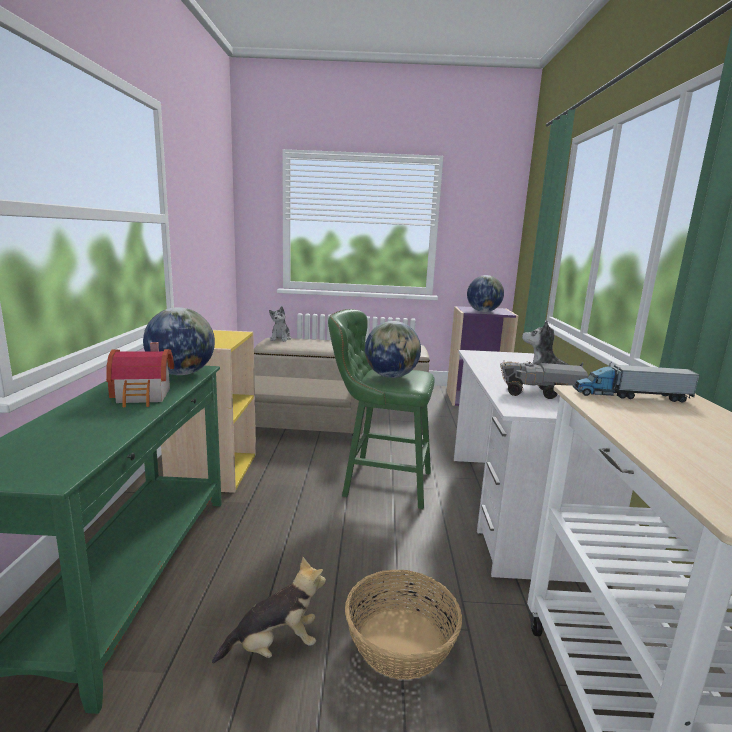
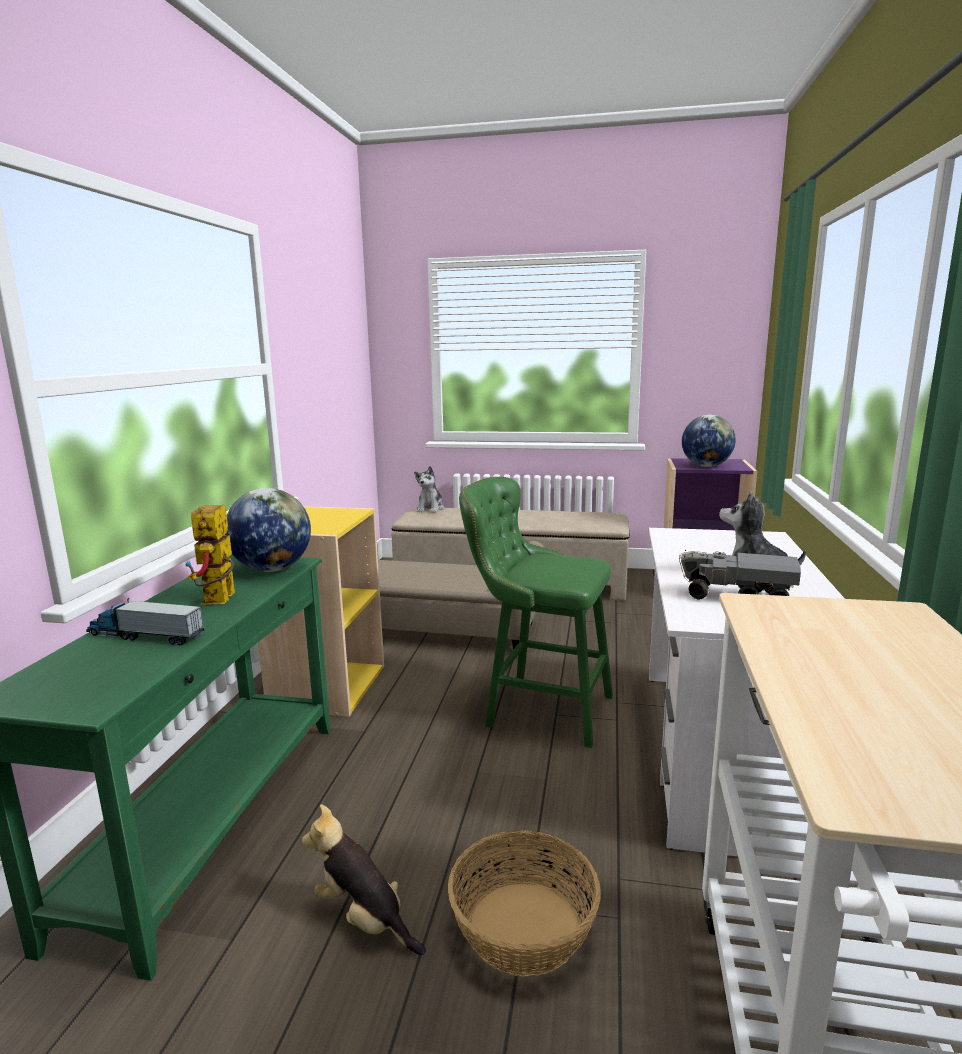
camera: 10 degrees right, 0 degrees up
toy house [106,342,174,407] -> toy robot [185,505,235,605]
plush toy [212,557,326,664] -> plush toy turned 135 degrees counterclockwise [302,804,426,955]
globe [365,321,421,378] -> none
toy truck [573,362,700,402] -> toy truck moved to [86,598,204,645]

